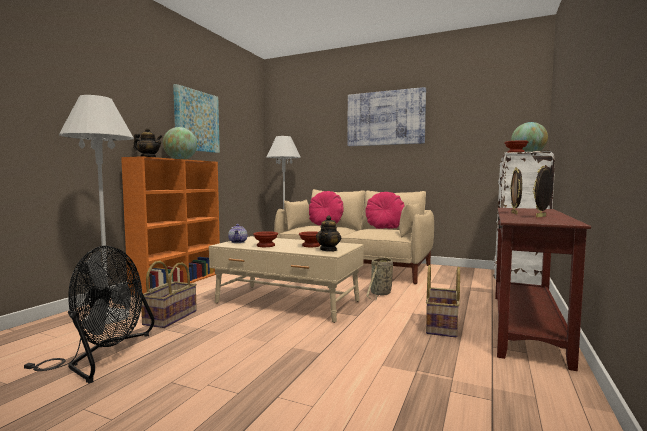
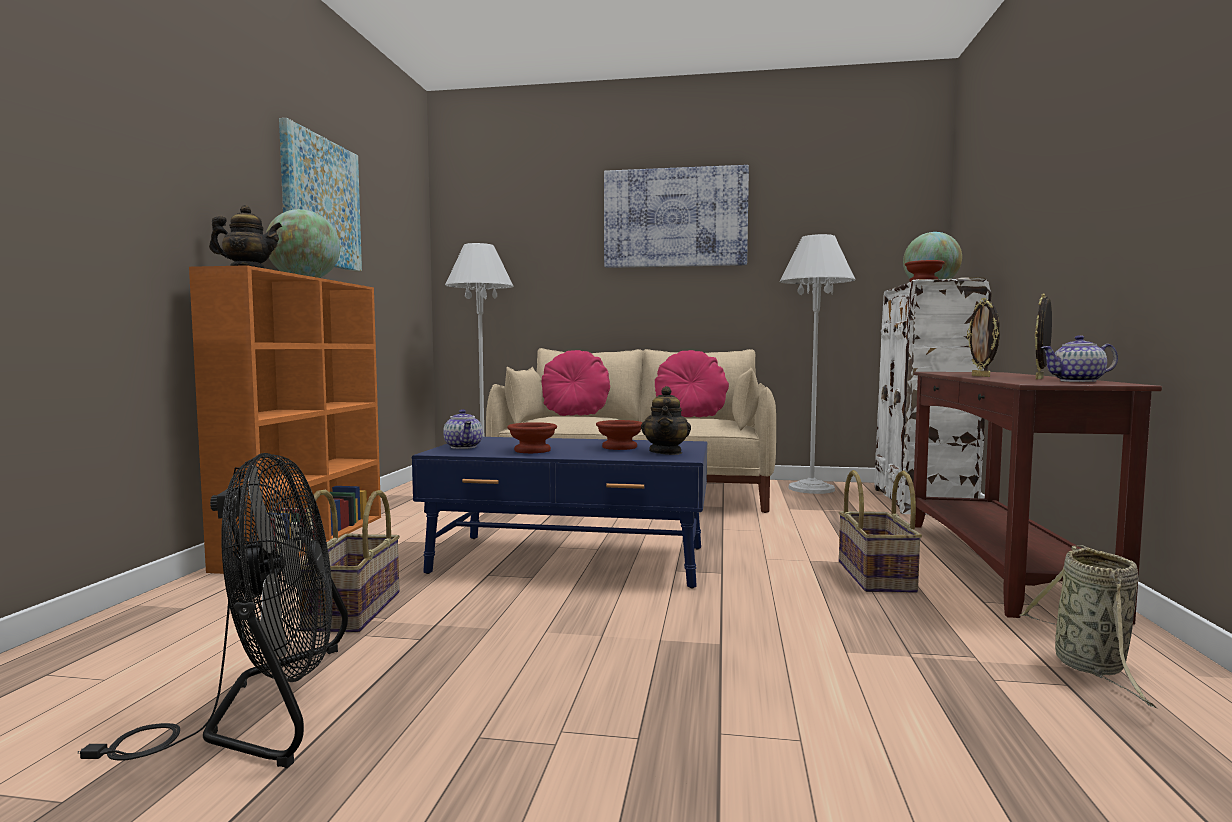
camera: 15 degrees left, 0 degrees up
white floor lamp [59,95,134,324] -> white floor lamp moved to [780,234,856,494]
beige coffee table [209,236,364,323] -> blue coffee table [412,437,707,588]
basket [367,257,393,300] -> basket moved to [1019,545,1157,708]
none -> teapot [1041,335,1118,382]

